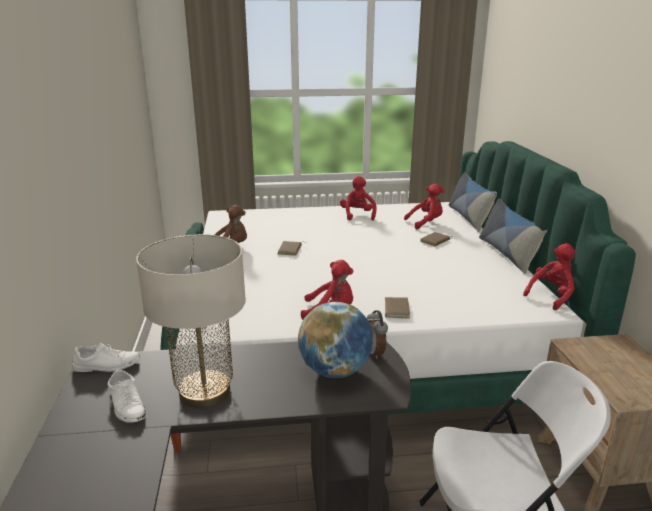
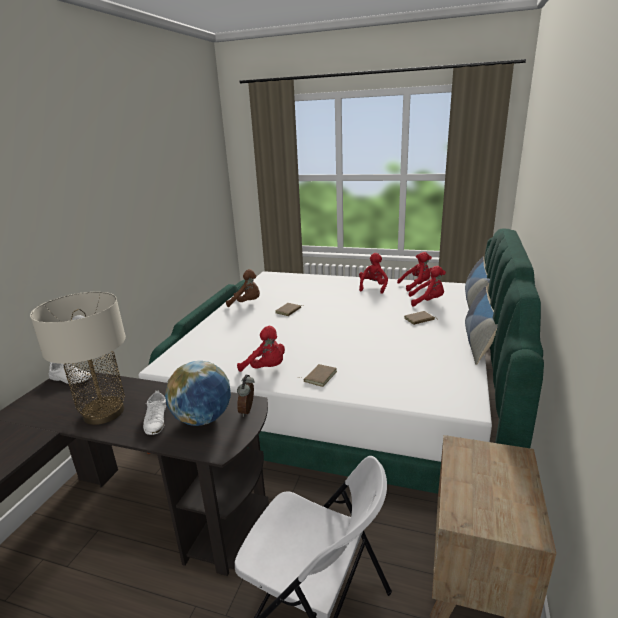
camera: 25 degrees right, 0 degrees up
white shoe [108,368,146,423] -> white shoe moved to [143,390,166,435]
red plush toy [523,243,575,310] -> red plush toy moved to [397,252,432,291]

